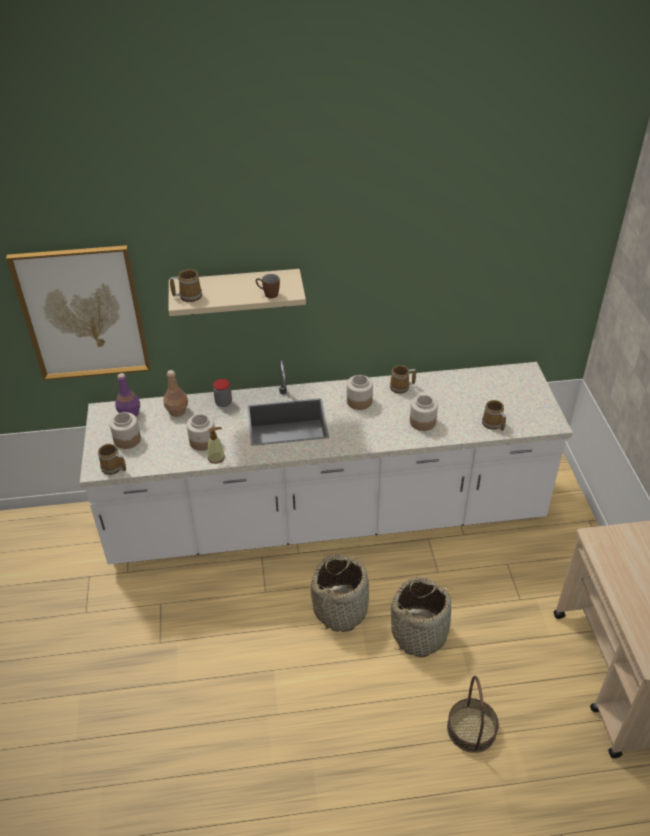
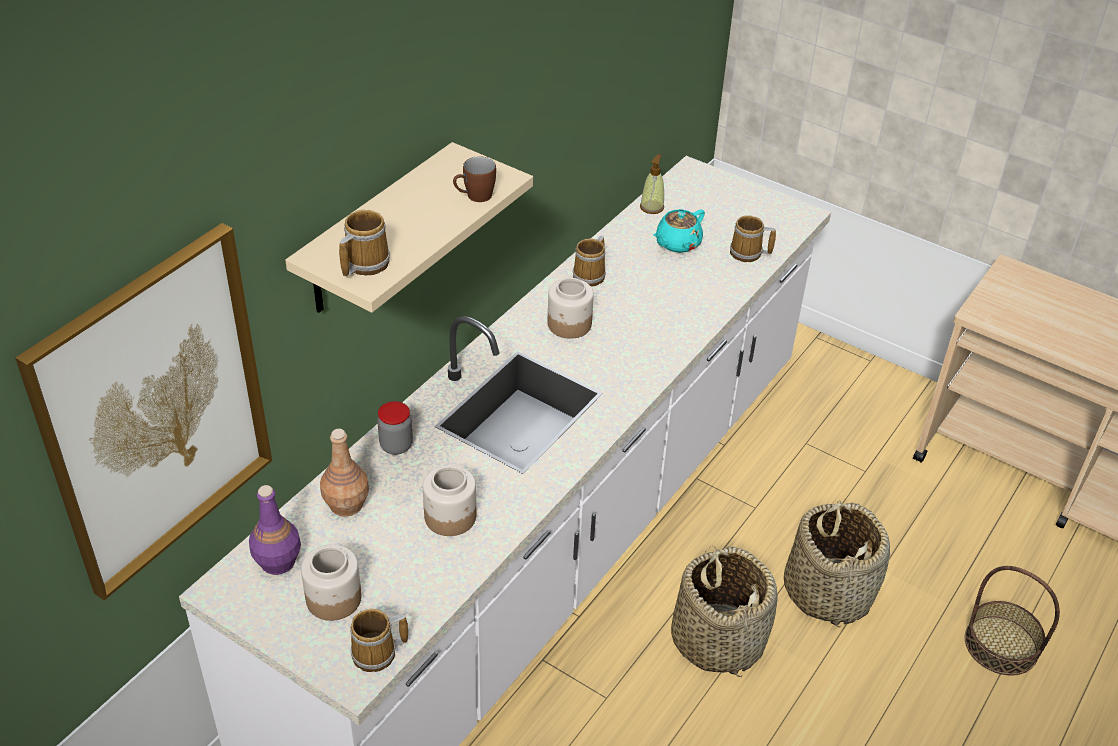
camera: 50 degrees left, 0 degrees up
soap dispenser [208,427,225,464] -> soap dispenser moved to [640,154,664,214]
jar [410,395,438,431] -> none
none -> turquoise teapot [653,209,705,253]

